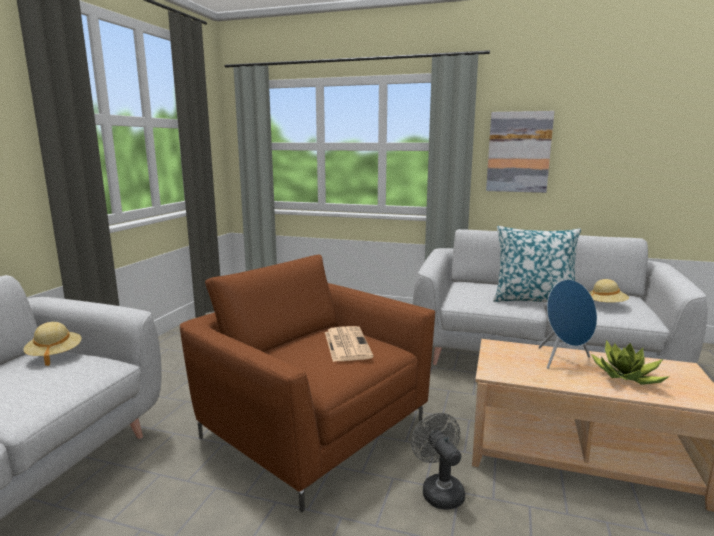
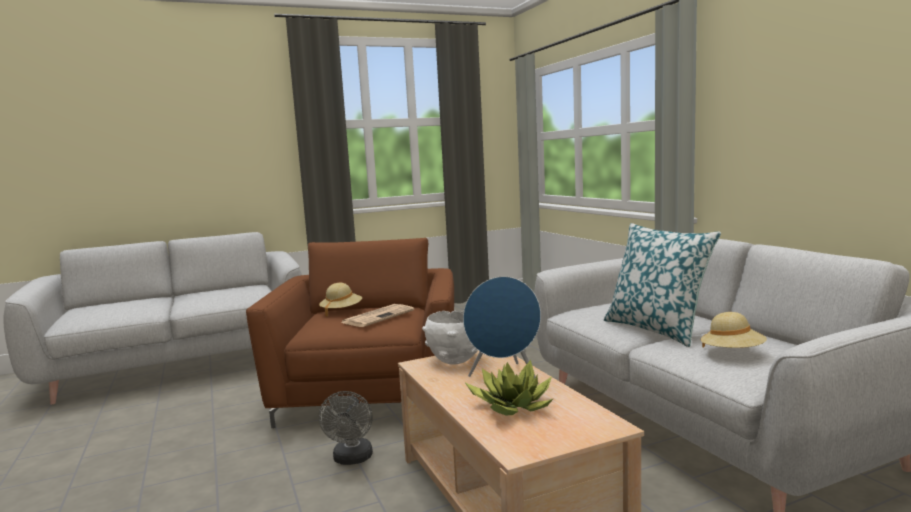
camera: 50 degrees right, 5 degrees down
beige hat [23,322,82,366] -> beige hat moved to [319,283,362,317]
grey fan [411,413,465,510] -> grey fan turned 150 degrees clockwise [319,391,373,465]
picture [486,111,554,193] -> none
none -> white bowl [422,311,478,365]

